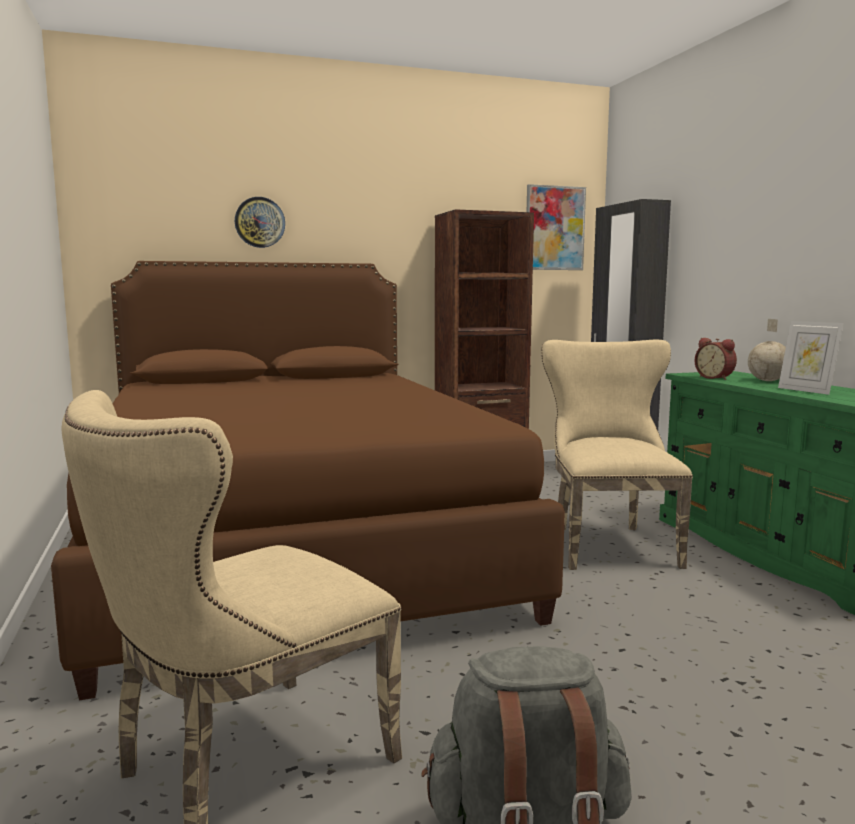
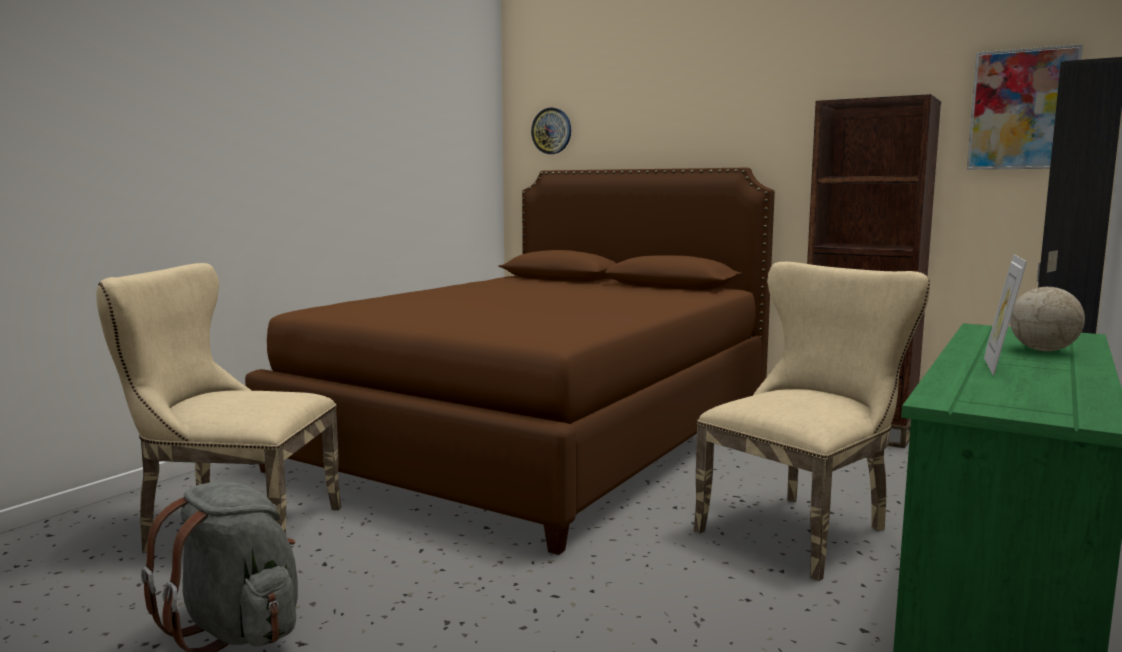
camera: 50 degrees right, 0 degrees up
wall clock [235,197,285,248] -> wall clock moved to [531,108,571,154]
alarm clock [695,338,737,380] -> none

